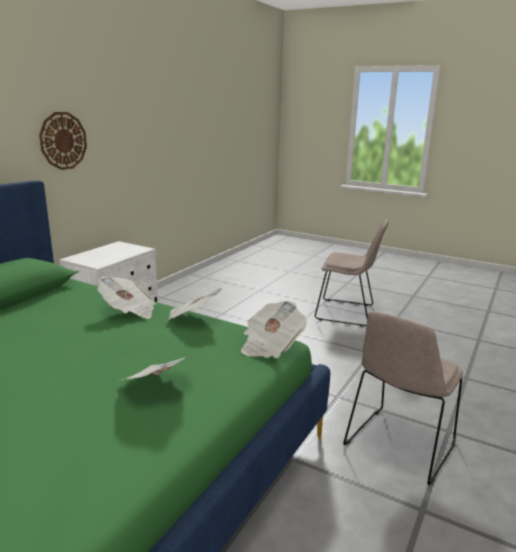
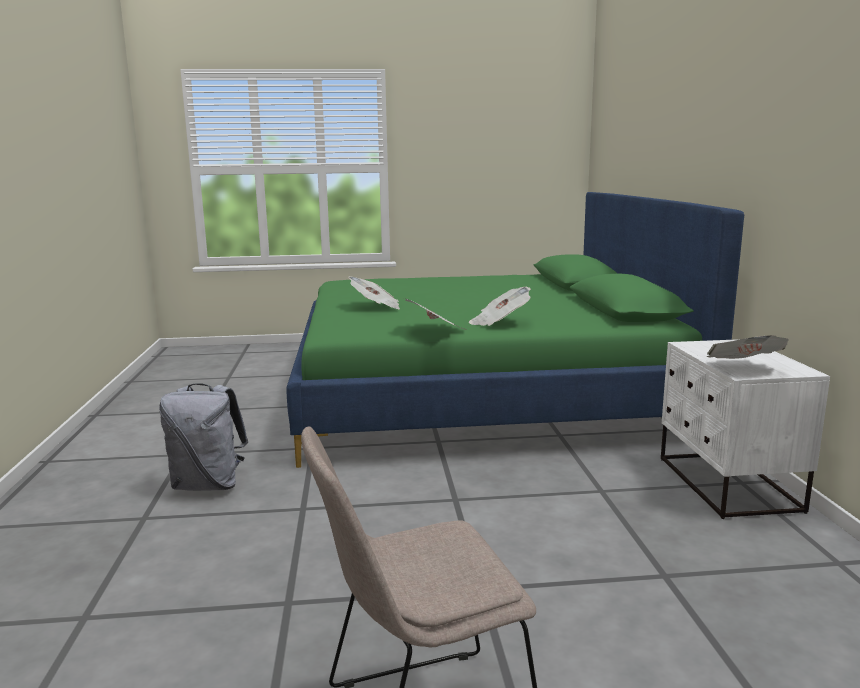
camera: 145 degrees right, 5 degrees down
wall clock [39,112,87,170] -> none
newspaper [241,301,307,358] -> newspaper moved to [706,335,789,359]
beige chair [343,311,463,485] -> grey backpack [159,383,248,491]

